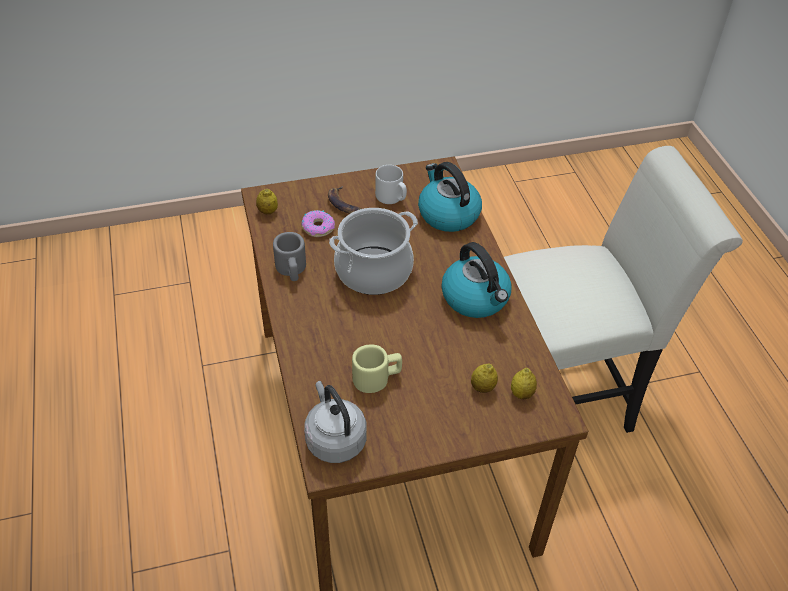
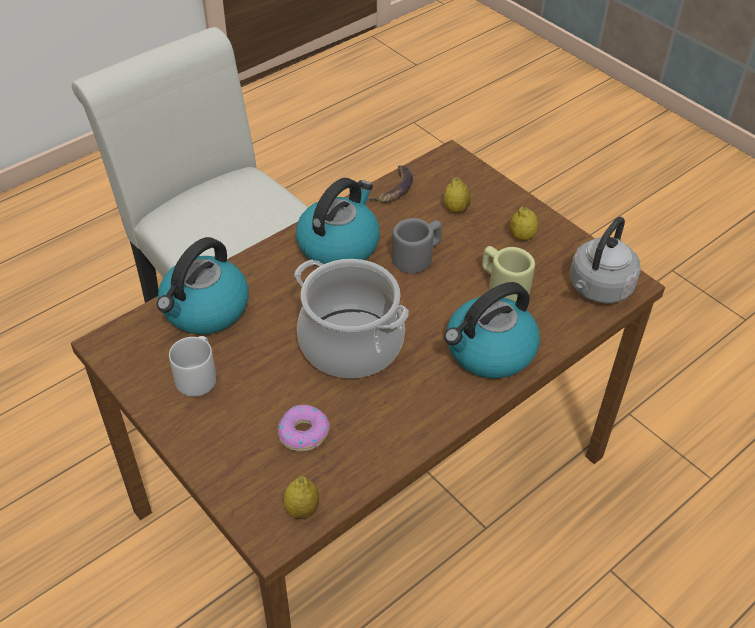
camera: 115 degrees left, 0 degrees up
grey mug [273,232,306,281] -> grey mug moved to [392,218,442,273]
banana [328,186,362,214] -> banana moved to [367,165,413,203]
lemon [511,368,537,399] -> lemon moved to [509,206,538,240]
none -> kettle [444,282,540,379]

